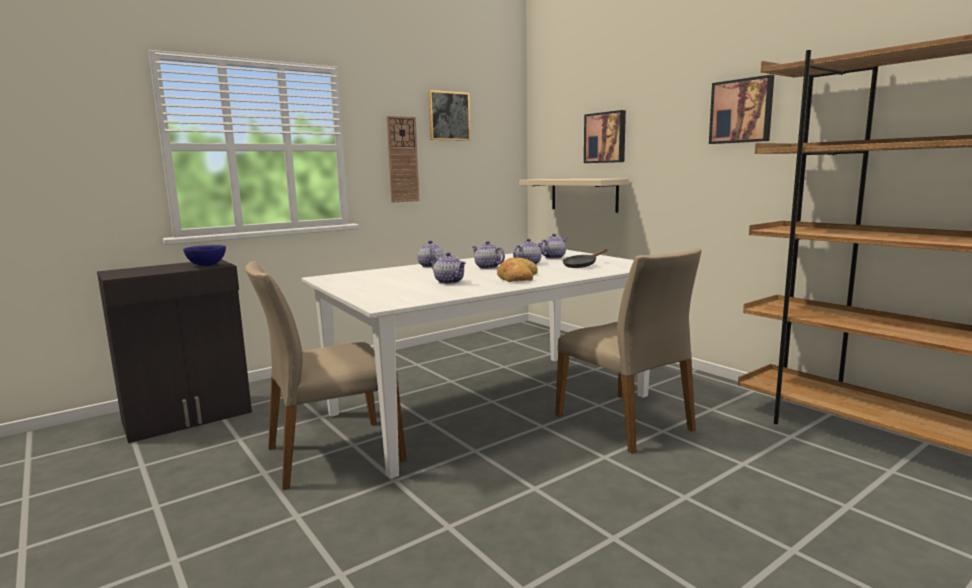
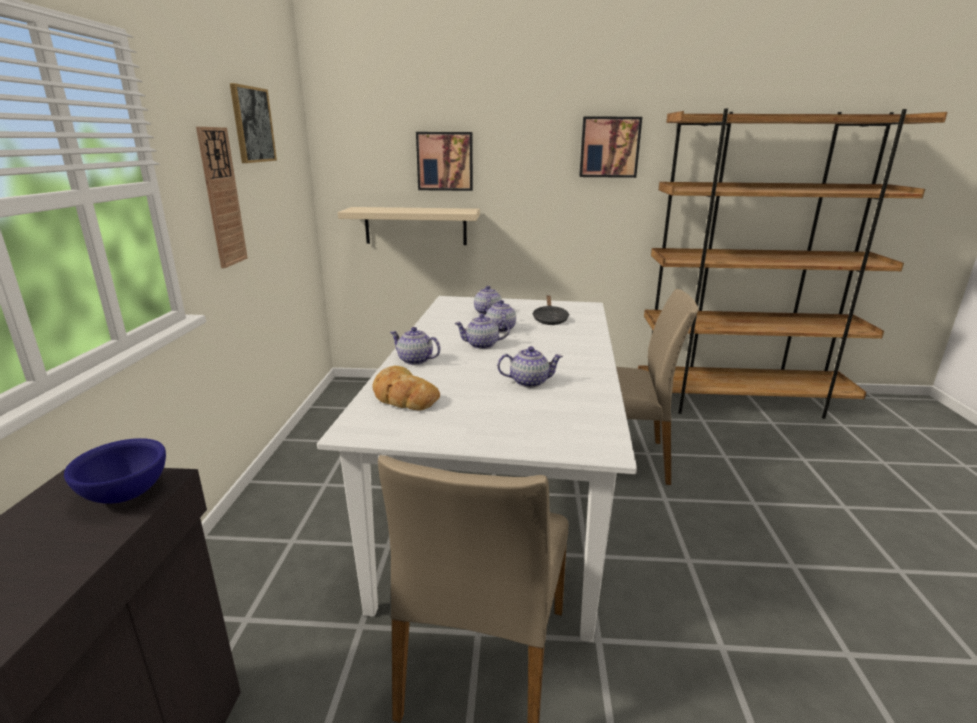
camera: 50 degrees left, 10 degrees up
bread [497,258,538,282] -> bread moved to [372,365,440,410]

